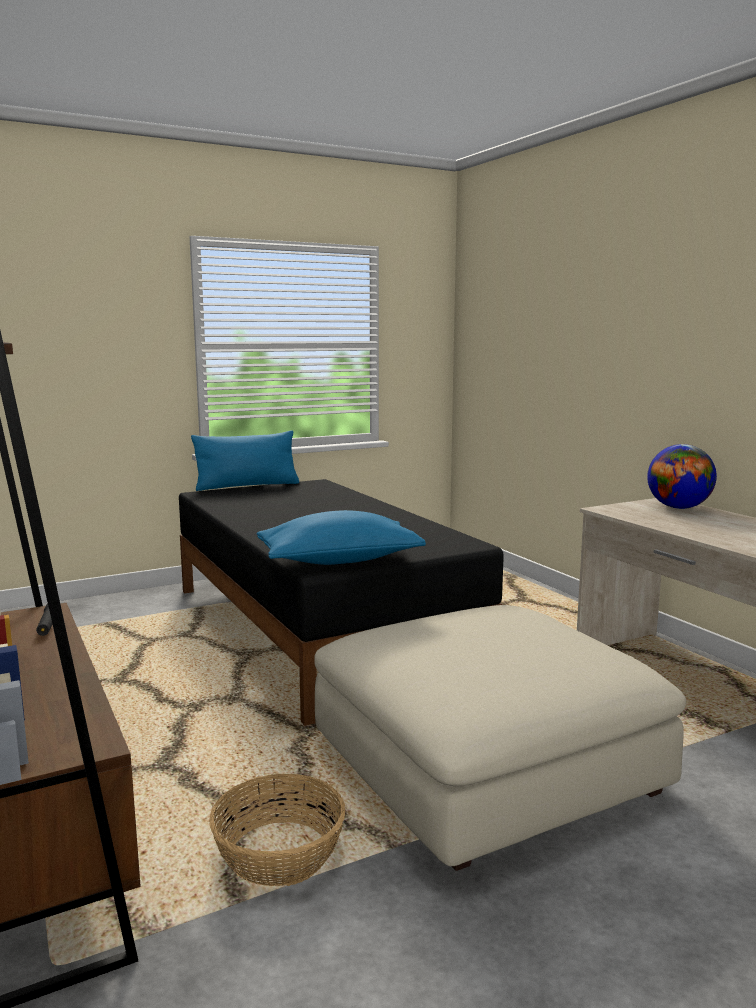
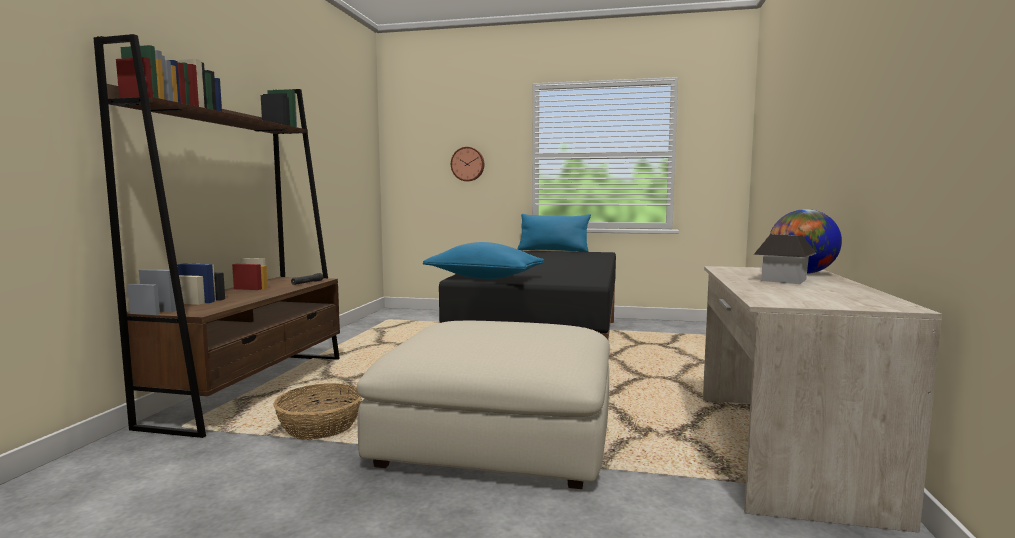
camera: 40 degrees right, 5 degrees down
none -> wall clock [451,147,484,181]
none -> toy house [754,234,816,284]

